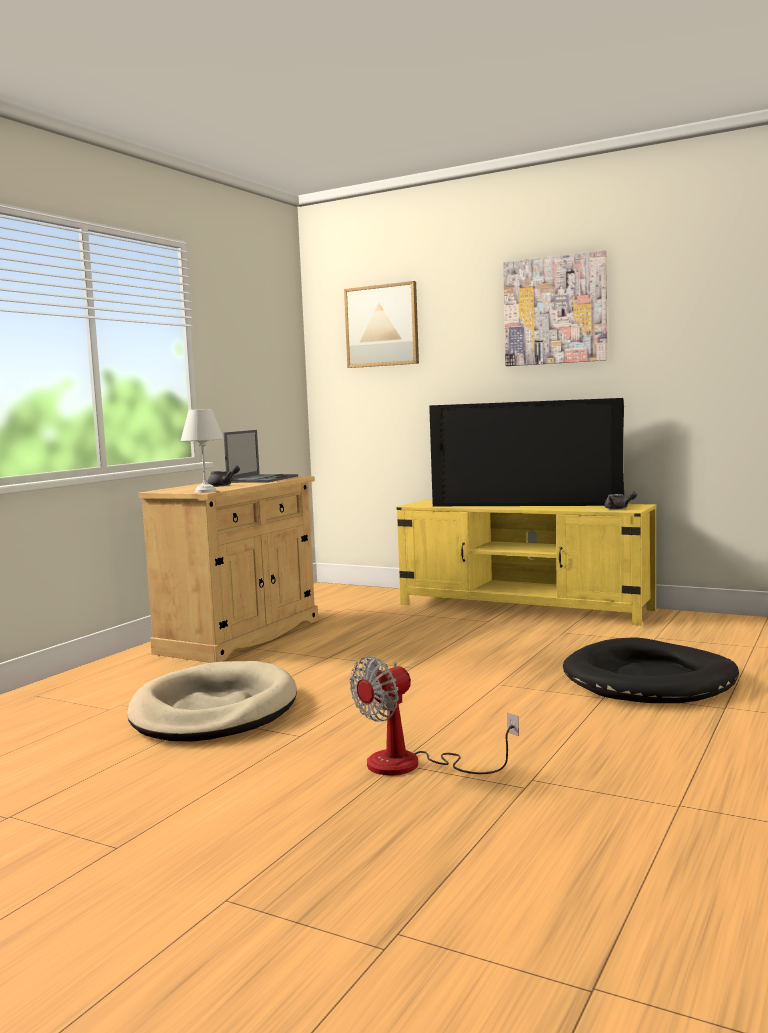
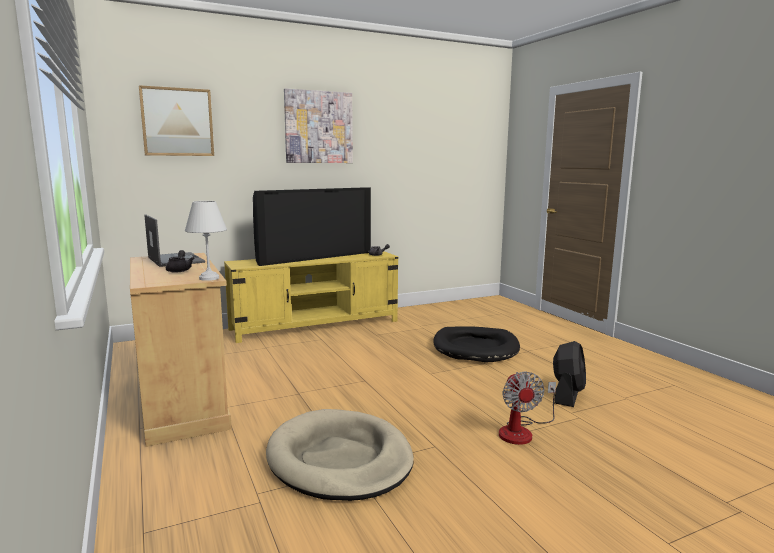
camera: 55 degrees left, 5 degrees up
none -> black fan [553,341,586,407]

